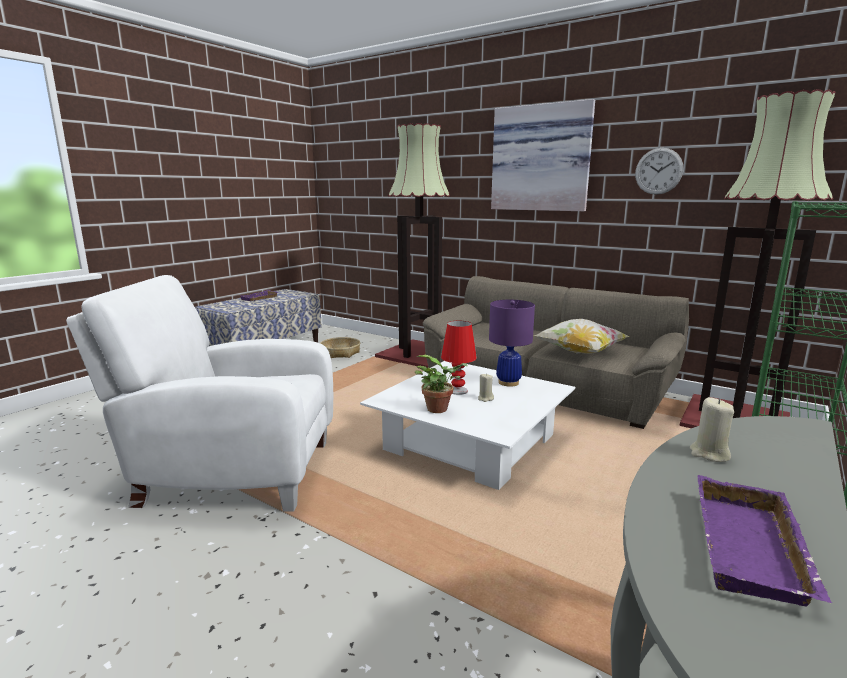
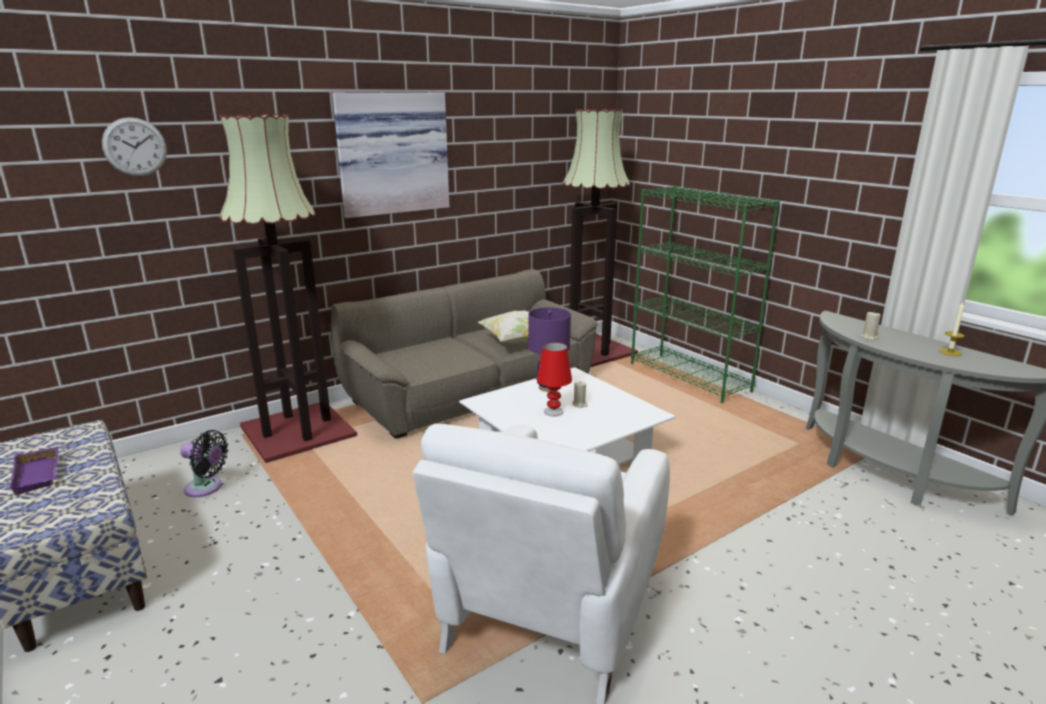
camera: 70 degrees left, 5 degrees up
basket [320,337,360,358] -> black fan [180,430,228,497]
potted plant [415,355,468,413] -> none
wall clock [635,148,683,195] -> wall clock moved to [102,117,167,176]
purple tray [697,475,832,607] -> candle [939,302,965,356]

